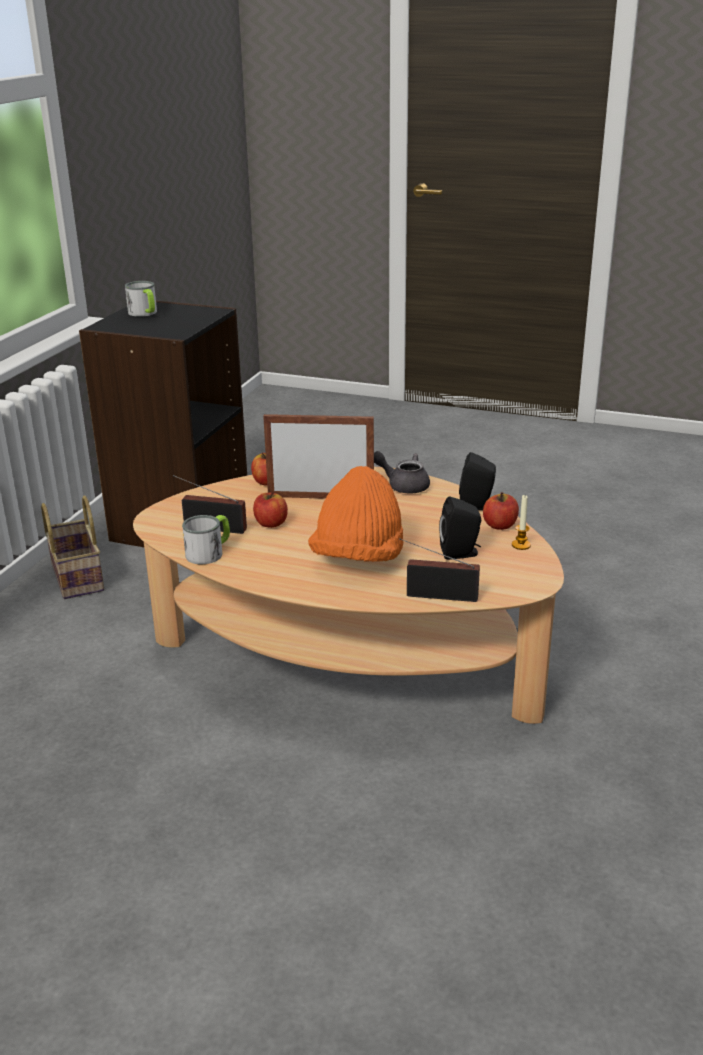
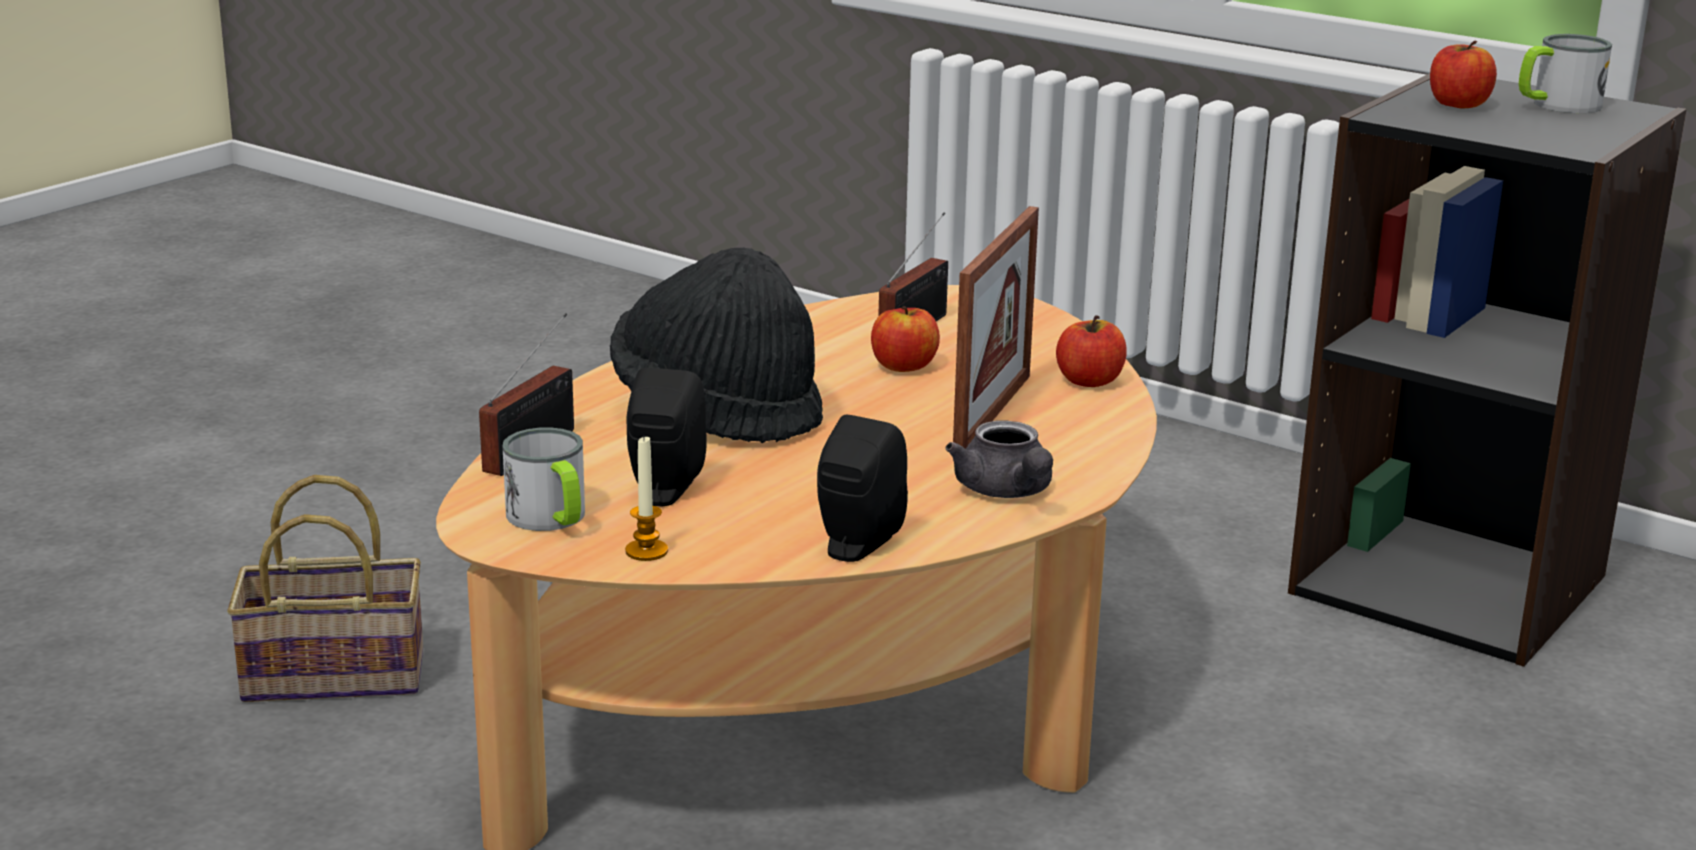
camera: 105 degrees right, 5 degrees down
basket [41,496,104,599] -> basket moved to [227,475,423,702]
mug [182,515,230,564] -> mug moved to [502,427,585,531]
orange hat [308,466,403,562] -> black hat [610,248,823,443]
grey teapot [374,451,430,494] -> grey teapot turned 120 degrees clockwise [945,420,1053,498]
apple [483,492,519,530] -> apple moved to [1430,40,1497,109]

